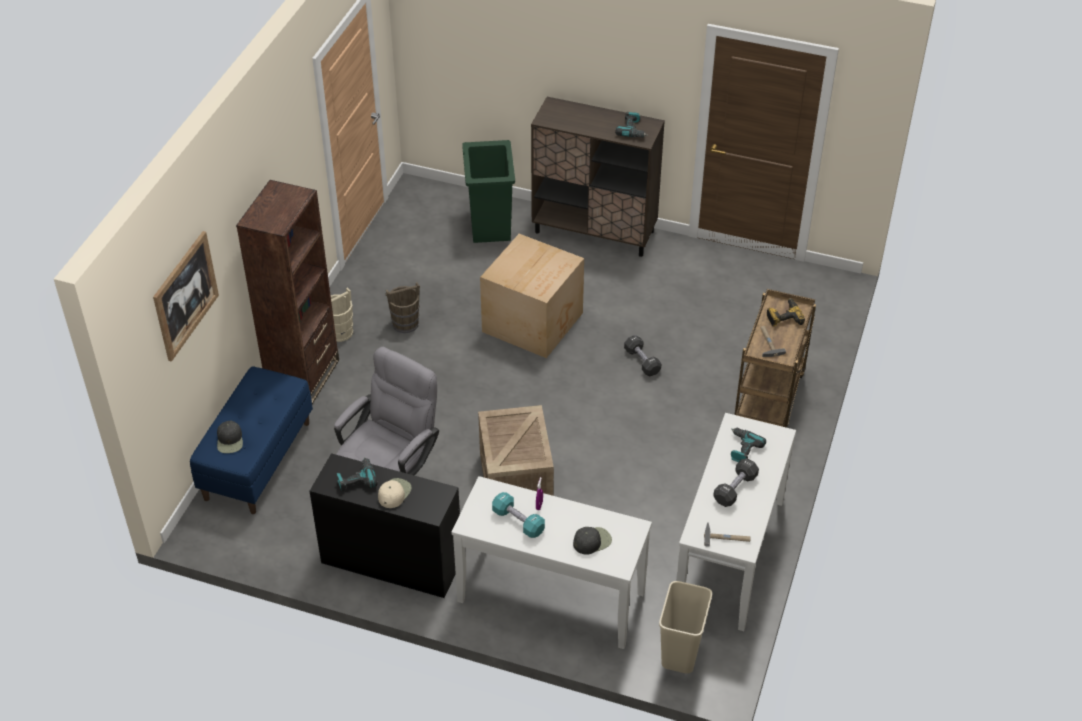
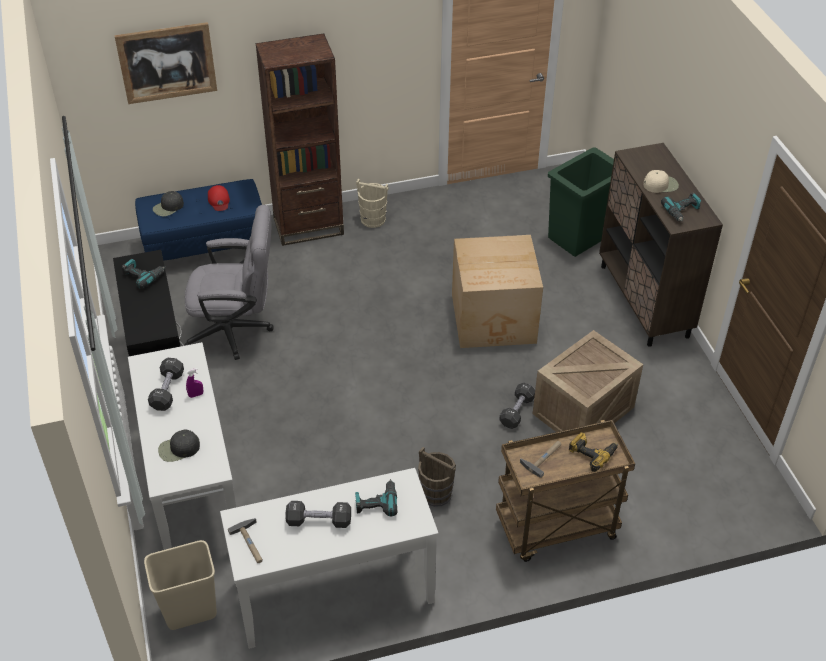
camera: 55 degrees right, 0 degrees up
beige cap [378,478,412,508] -> beige cap moved to [643,170,679,193]
brown bucket [386,282,420,333] -> brown bucket moved to [418,447,456,507]
crate [478,405,554,496] -> crate moved to [533,330,643,432]
turquoise dumbbell [492,492,545,538] -> black dumbbell [148,358,184,411]
black cap [573,527,612,555] -> black cap turned 135 degrees clockwise [158,429,200,462]
none -> red cap [208,185,230,211]

